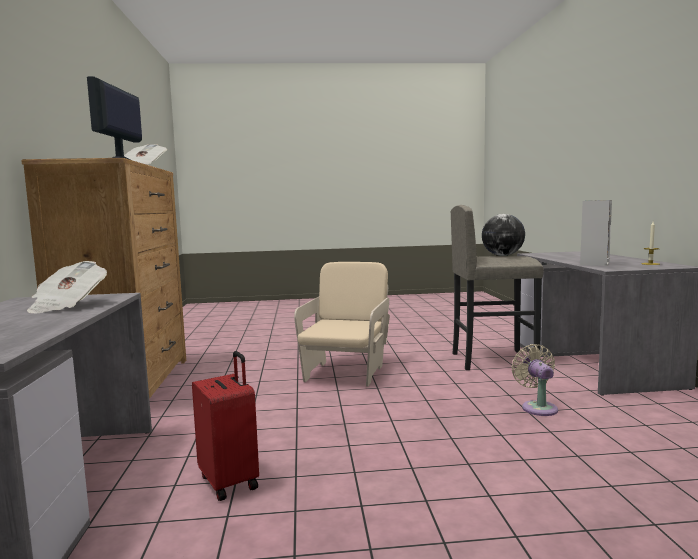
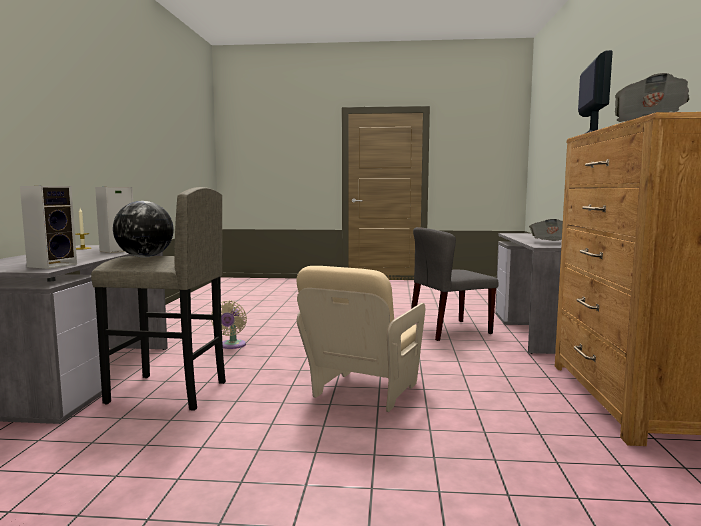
camera: 170 degrees left, 0 degrees up
red suitcase [192,351,259,501] -> grey chair [411,227,499,341]
none -> speaker [20,186,77,269]

